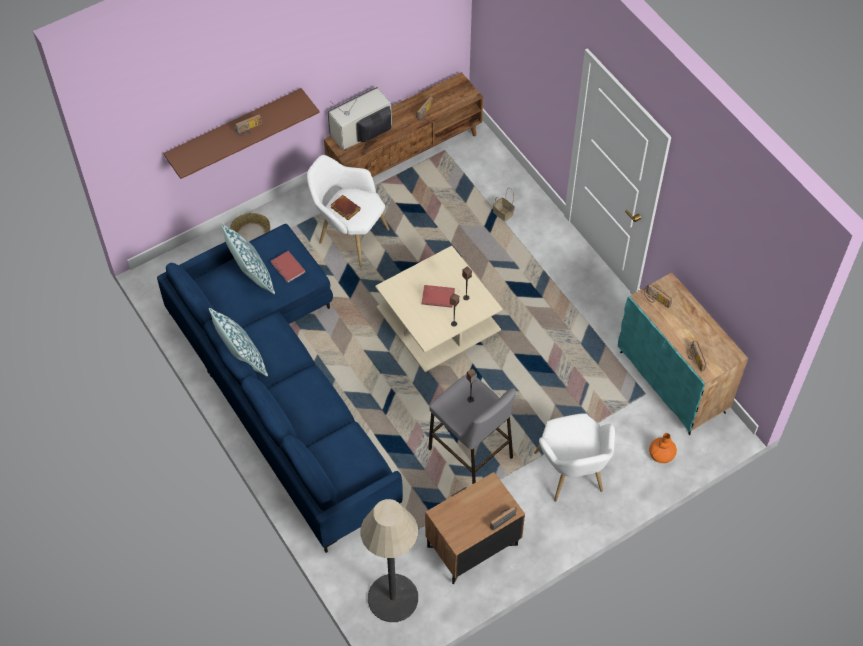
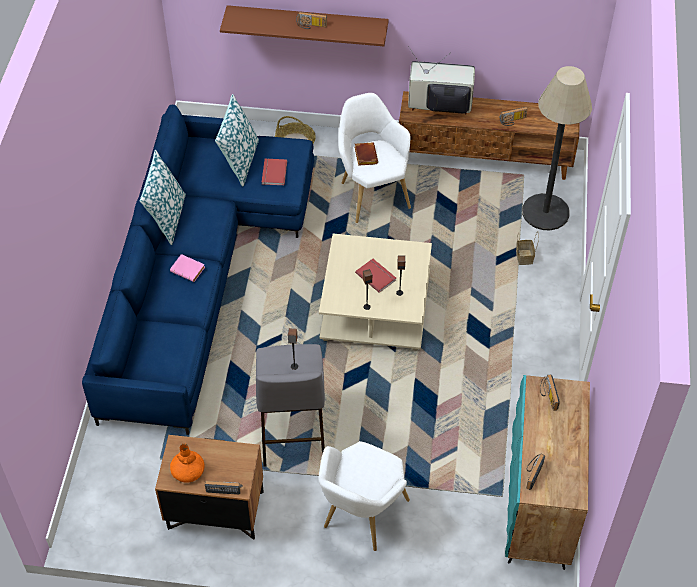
camera: 40 degrees right, 5 degrees down
floor lamp [361,499,418,622] -> floor lamp moved to [522,66,592,230]
orange vase [649,433,677,463] -> orange vase moved to [170,444,205,483]
none -> pink book [170,254,205,282]

